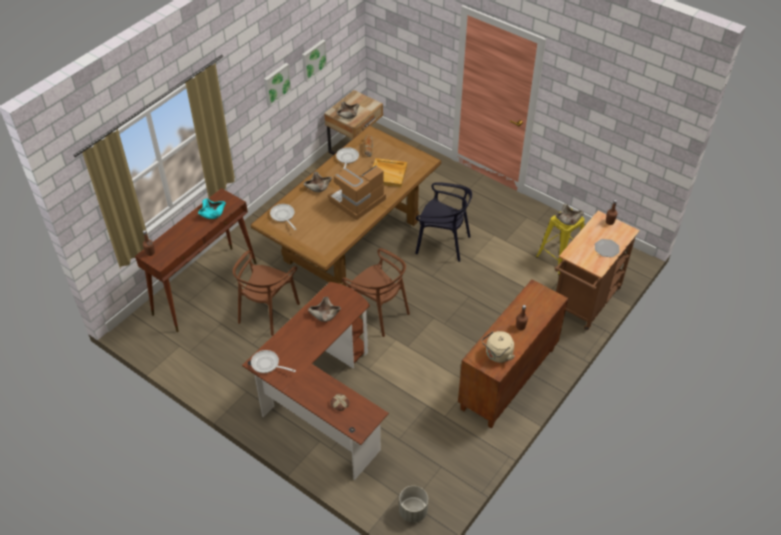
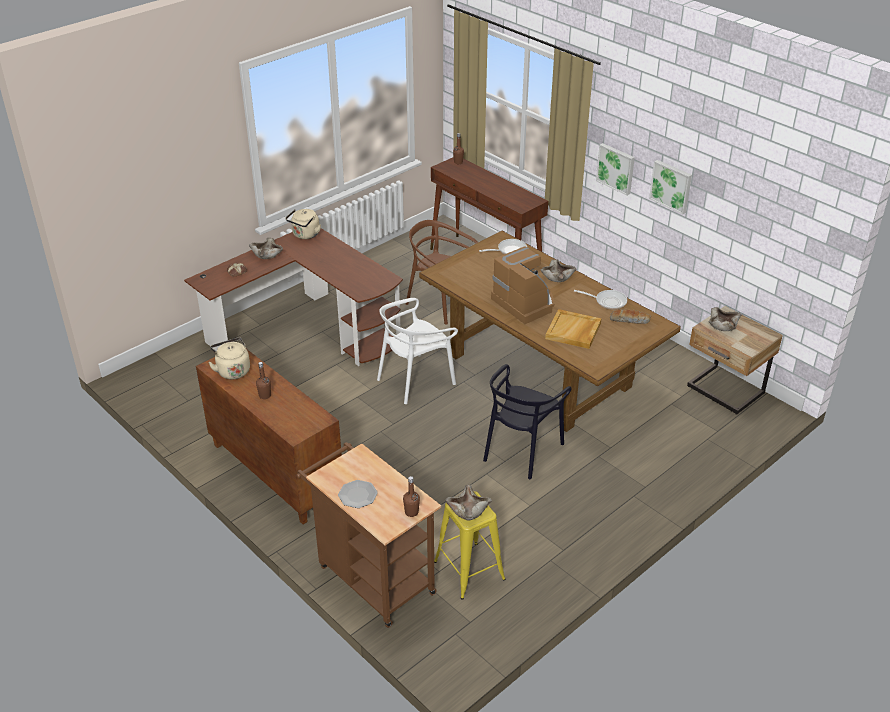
camera: 100 degrees right, 10 degrees down
turquoise bowl [198,198,226,219] -> none
frying pan [251,350,296,373] -> beige kettle [286,209,321,239]
picture [302,39,327,82] -> picture moved to [596,143,635,195]
beige bowl [308,297,341,322] -> beige bowl moved to [249,237,283,259]
brown chair [342,248,410,337] -> white chair [377,298,458,404]
grey planter [399,486,428,523] -> none

